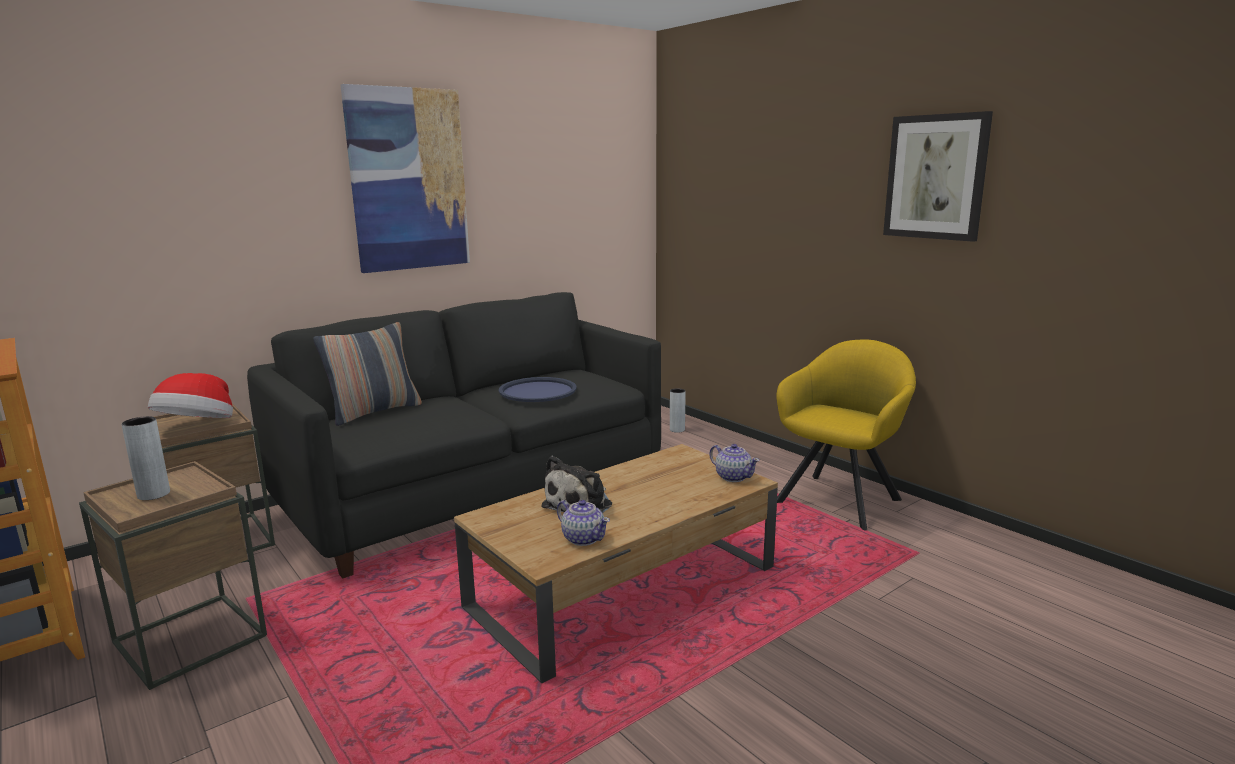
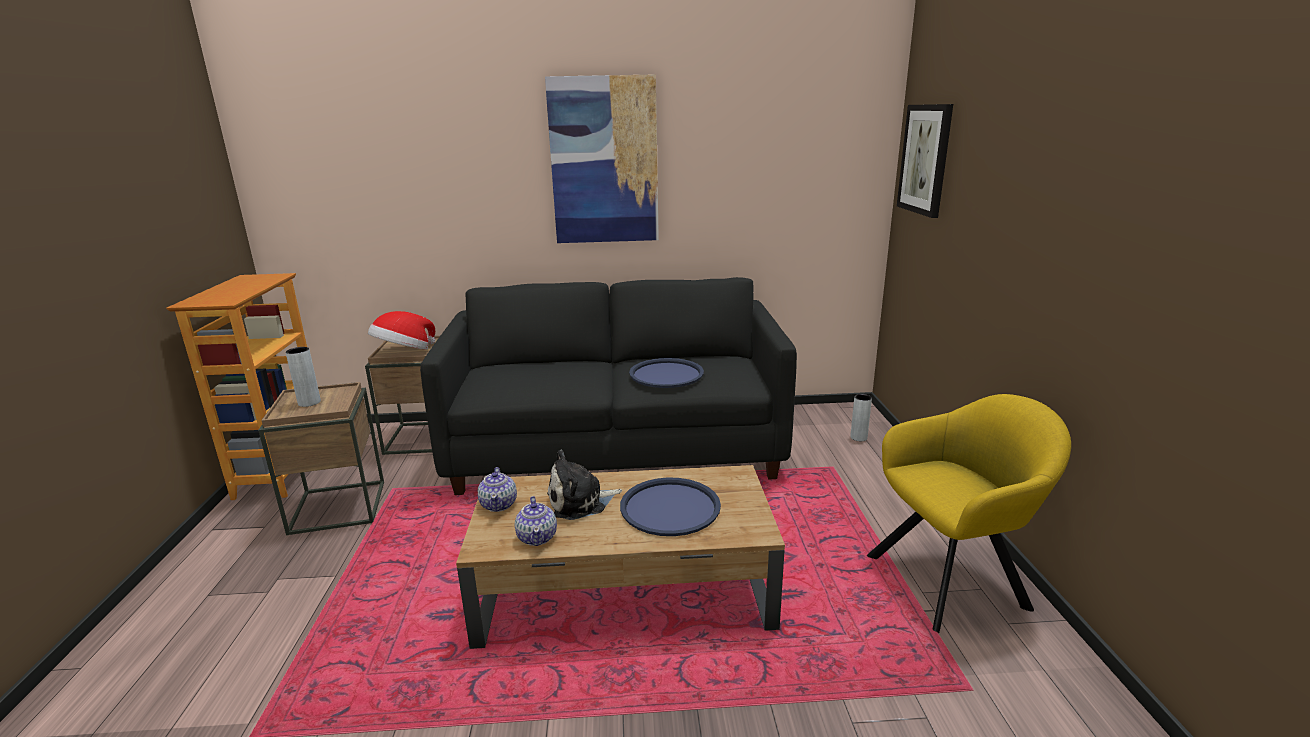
camera: 35 degrees right, 5 degrees up
pillow [313,322,422,426] -> none
teapot [709,444,760,482] -> teapot moved to [478,467,517,512]
picture [883,111,993,242] -> picture moved to [897,104,953,218]
none -> blue tray [620,478,721,536]

